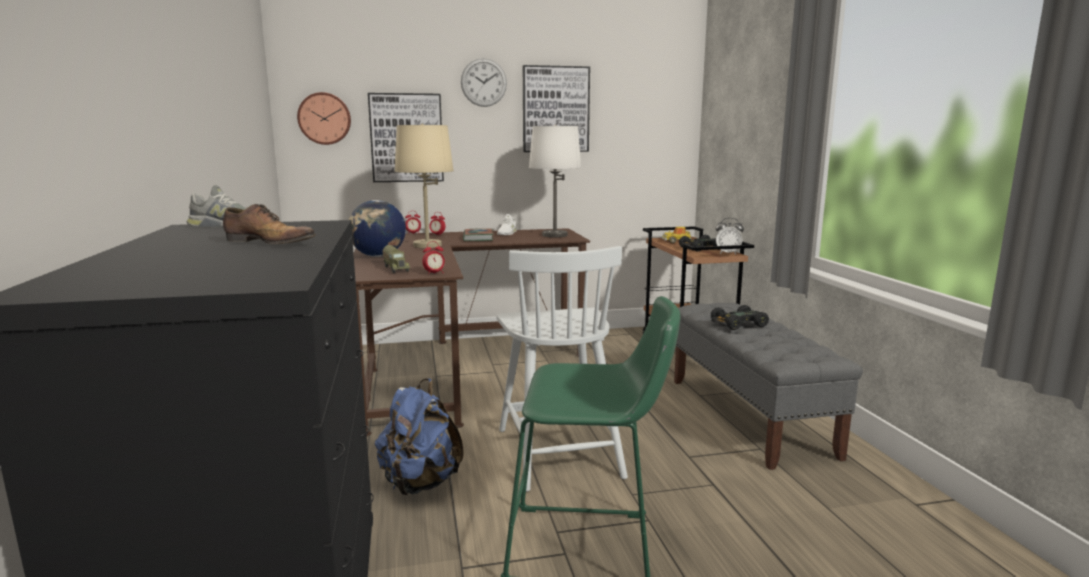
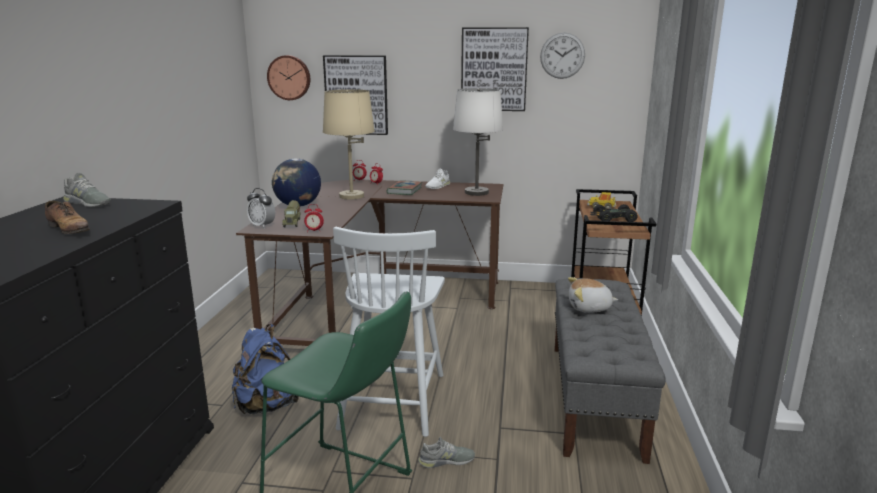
camera: 20 degrees right, 5 degrees up
wall clock [461,58,507,107] -> wall clock moved to [540,32,585,79]
black toy car [711,305,769,330] -> plush toy [568,277,618,313]
alarm clock [716,218,744,254] -> alarm clock moved to [247,188,275,229]
none -> grey shoe [418,437,475,468]

